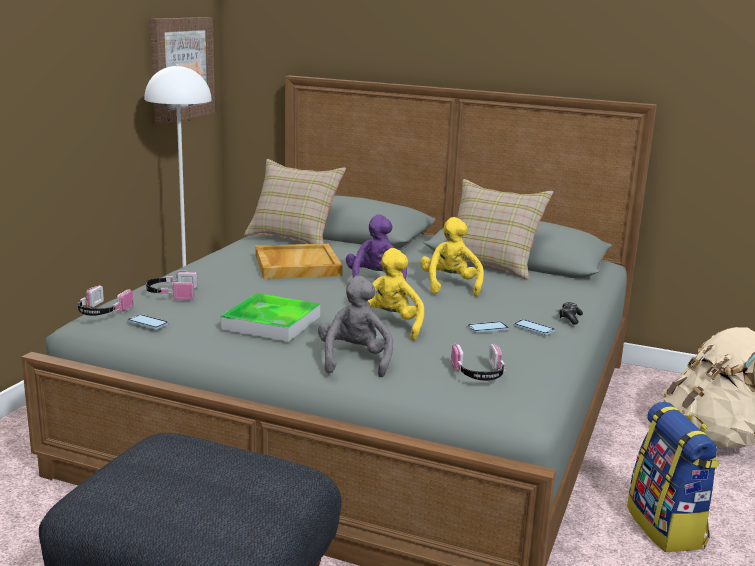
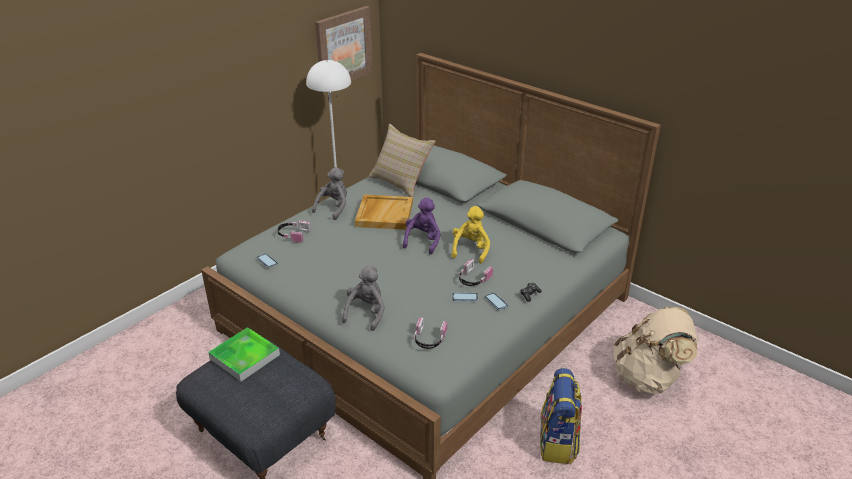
camera: 20 degrees right, 15 degrees up
headphones [78,285,134,316] -> headphones moved to [459,259,493,286]
tray [221,293,320,342] -> tray moved to [208,327,280,382]
yellow plush toy [368,248,424,341] -> none
beige pillow [457,179,553,280] -> none
none -> grey plush toy [312,167,347,220]

